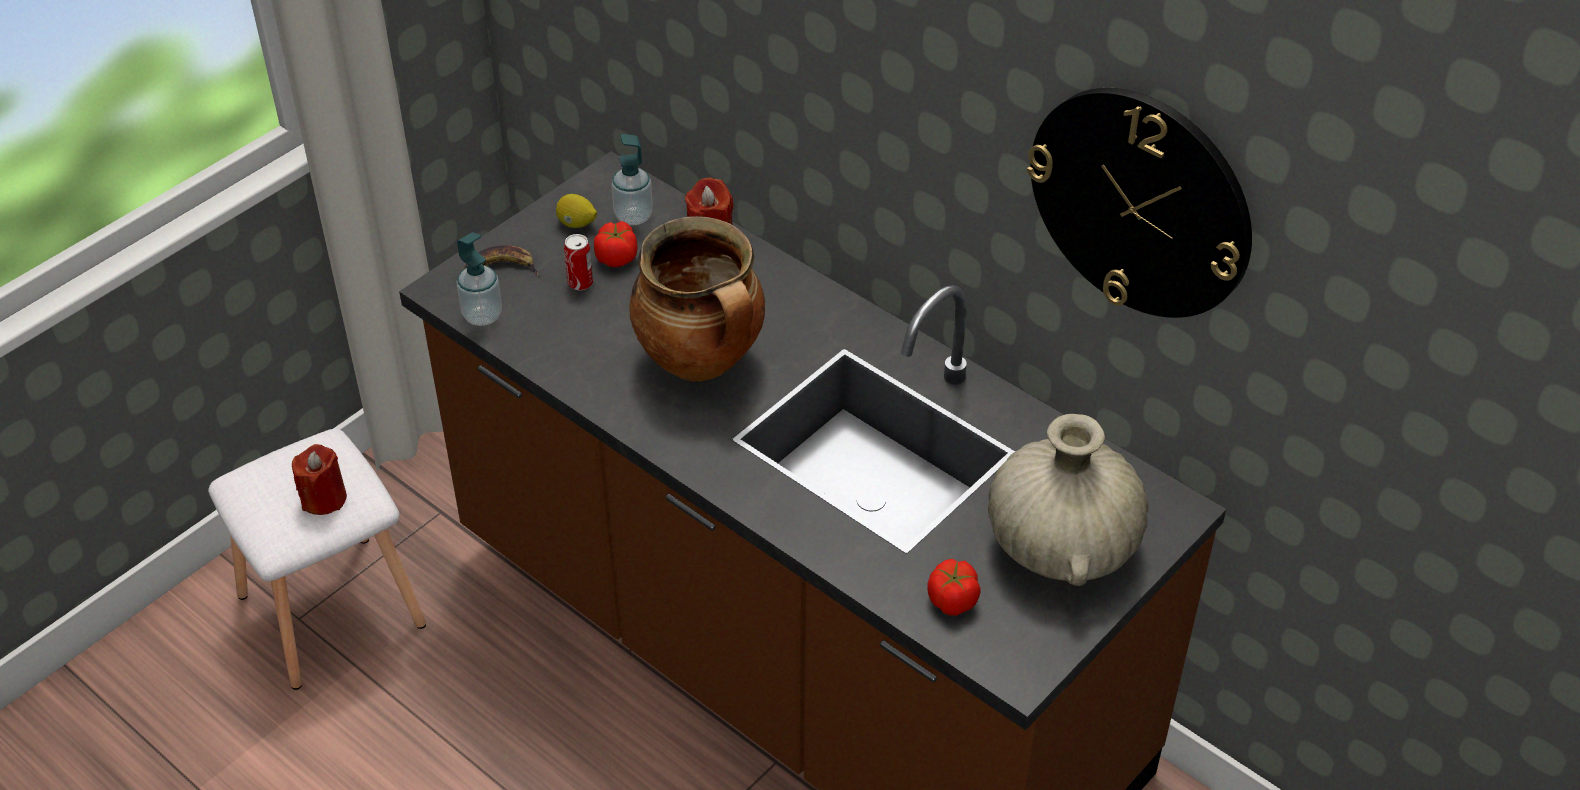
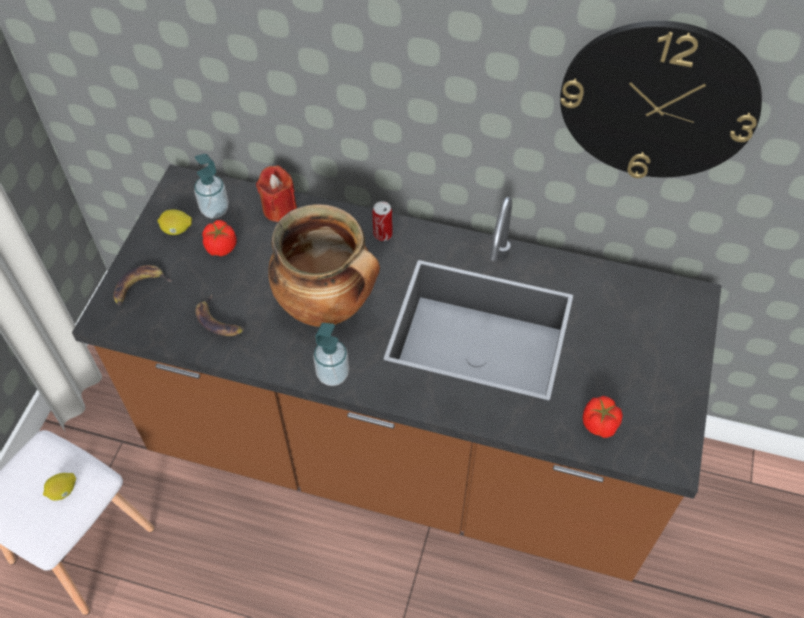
camera: 25 degrees left, 10 degrees up
red candle [292,444,347,515] -> lemon [43,473,76,500]
soap dispenser [457,232,502,326] -> soap dispenser moved to [313,323,349,386]
can [564,234,593,290] -> can moved to [372,201,393,241]
beige vase [988,414,1148,586] -> none
none -> banana [195,294,244,336]

